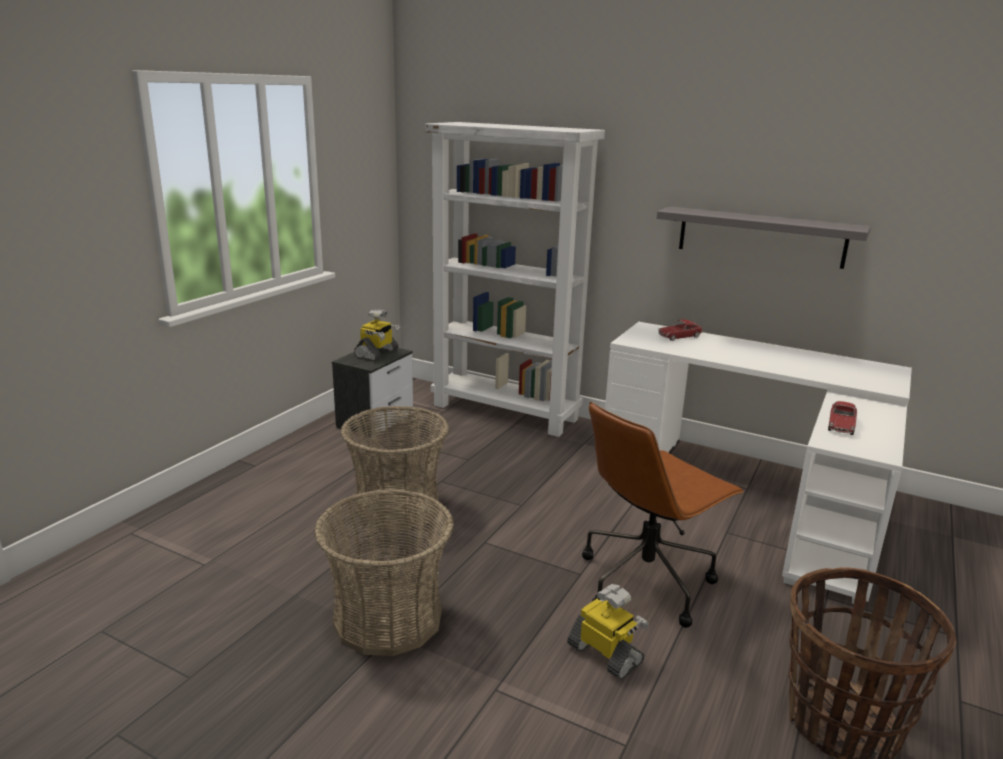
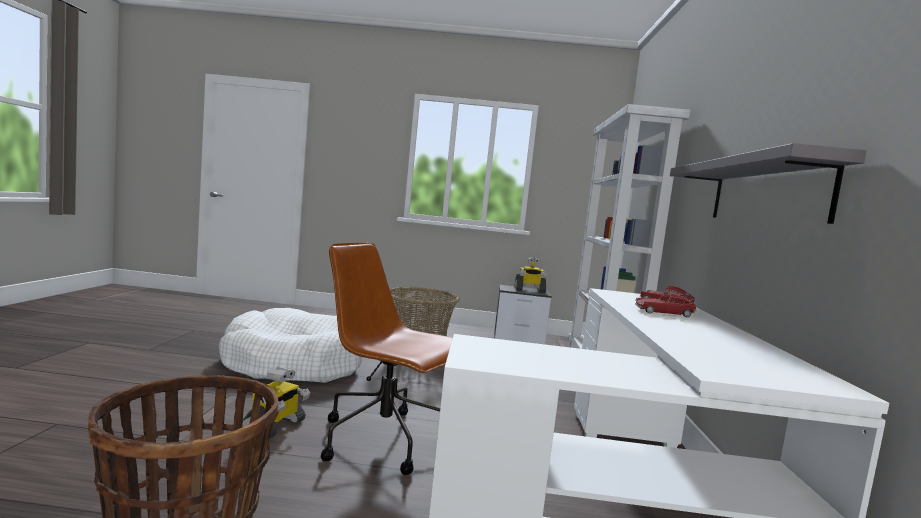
camera: 65 degrees right, 15 degrees down
basket [314,489,454,656] -> white dog bed [219,308,362,383]
toy car [828,401,857,435] -> toy car moved to [635,292,697,317]

